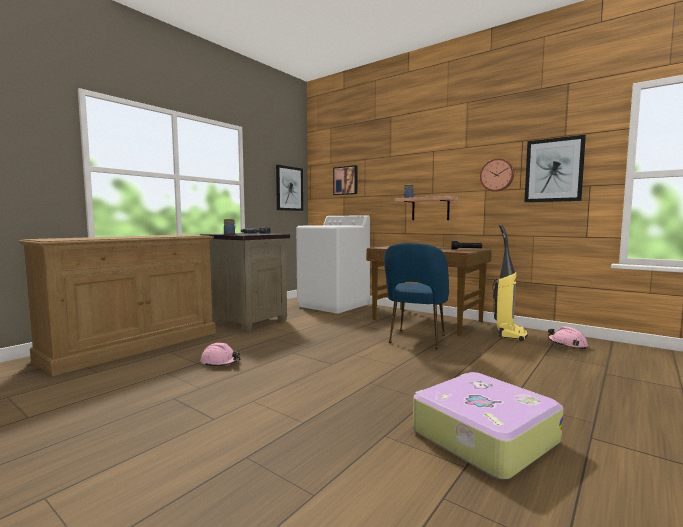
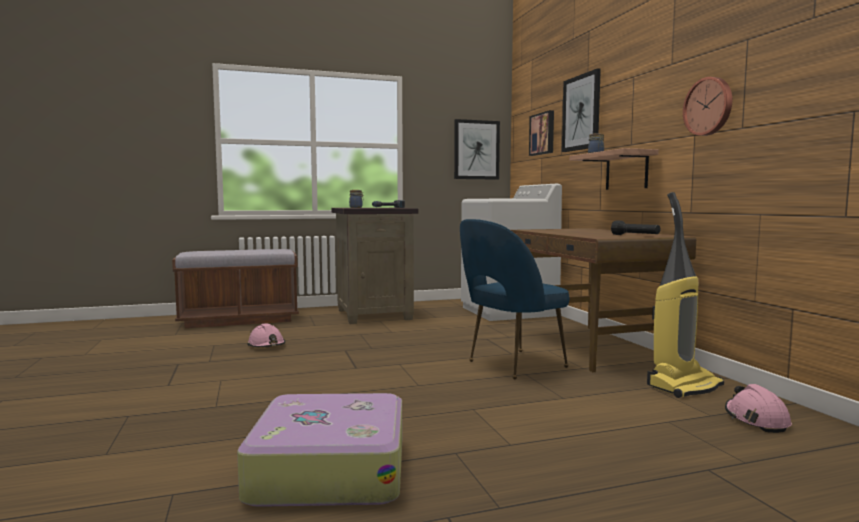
camera: 35 degrees right, 0 degrees up
brown cabinet [18,235,216,376] -> brown bench [172,249,299,328]
picture [524,135,586,202] -> picture moved to [562,68,601,152]

